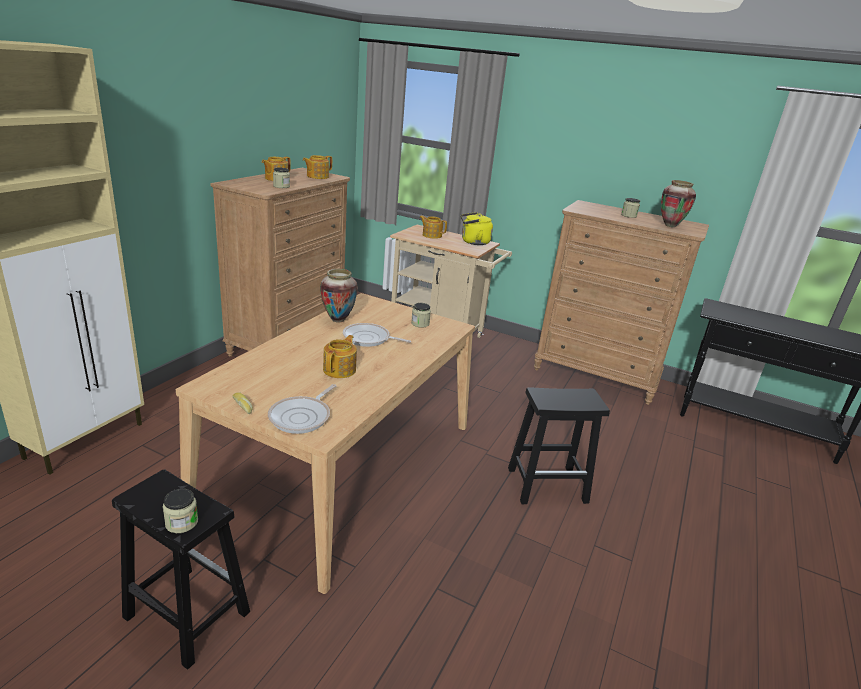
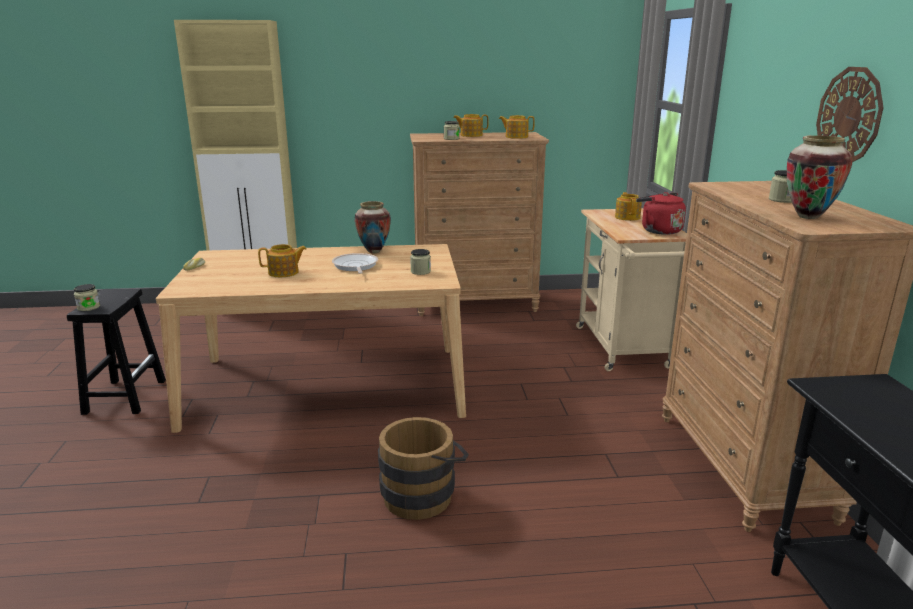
camera: 60 degrees right, 5 degrees down
frying pan [268,384,336,434] -> none
yellow kettle [461,212,493,245] -> red kettle [636,192,686,235]
black stool [508,387,610,504] -> brown bucket [378,417,469,520]
none -> wall clock [816,67,884,162]

